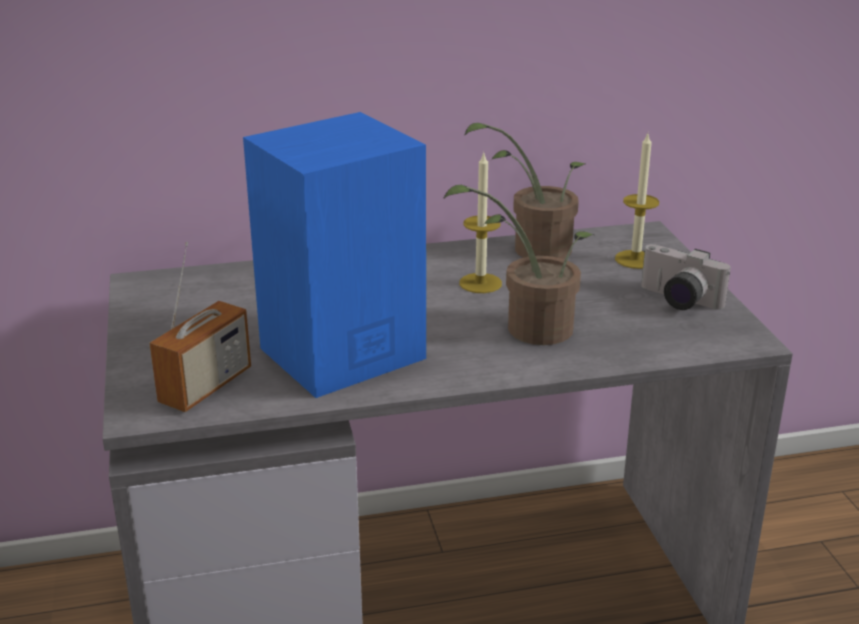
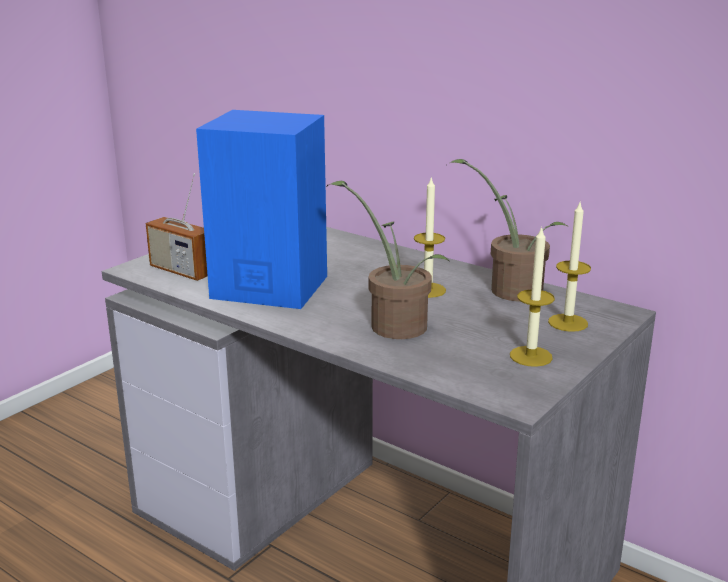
camera: 50 degrees right, 5 degrees down
radio [150,242,251,412] -> radio turned 45 degrees clockwise [146,173,208,281]
camera [641,244,731,310] -> candle [510,227,555,367]

